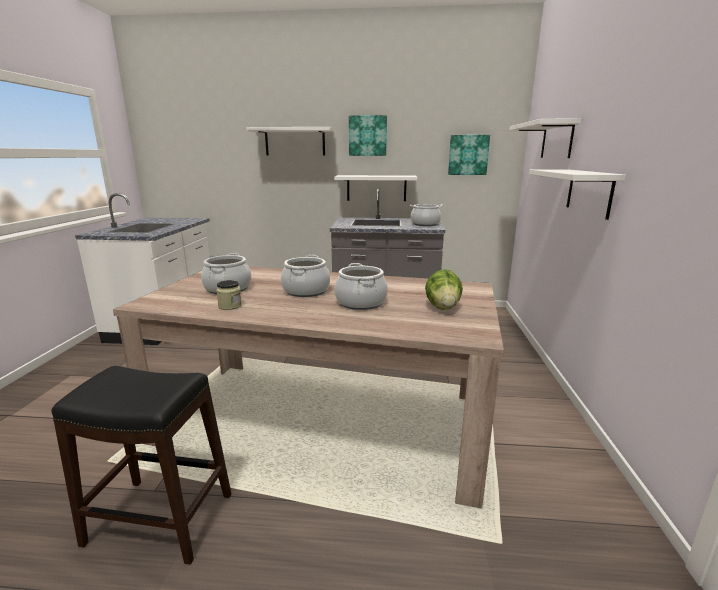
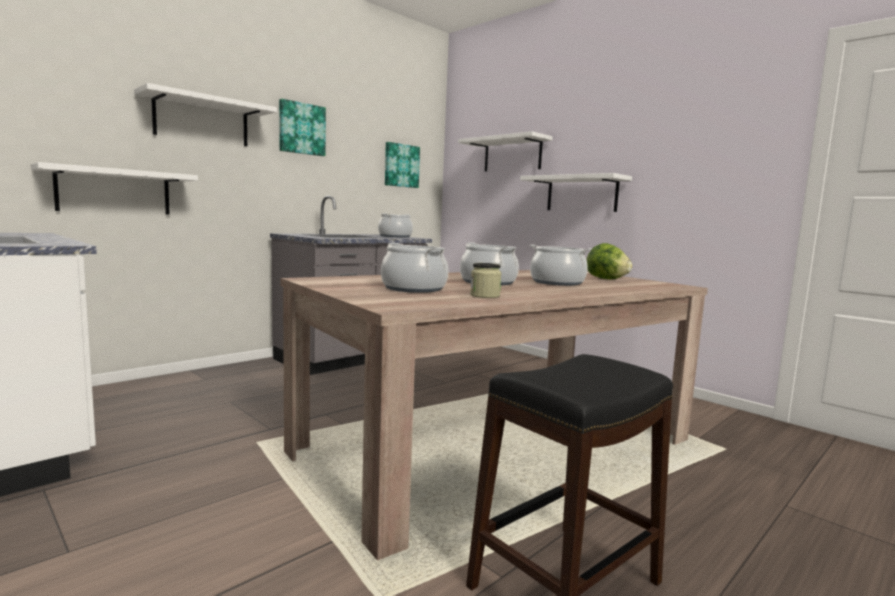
camera: 50 degrees left, 10 degrees down
white shelf [334,175,417,201] -> white shelf moved to [31,162,198,215]

